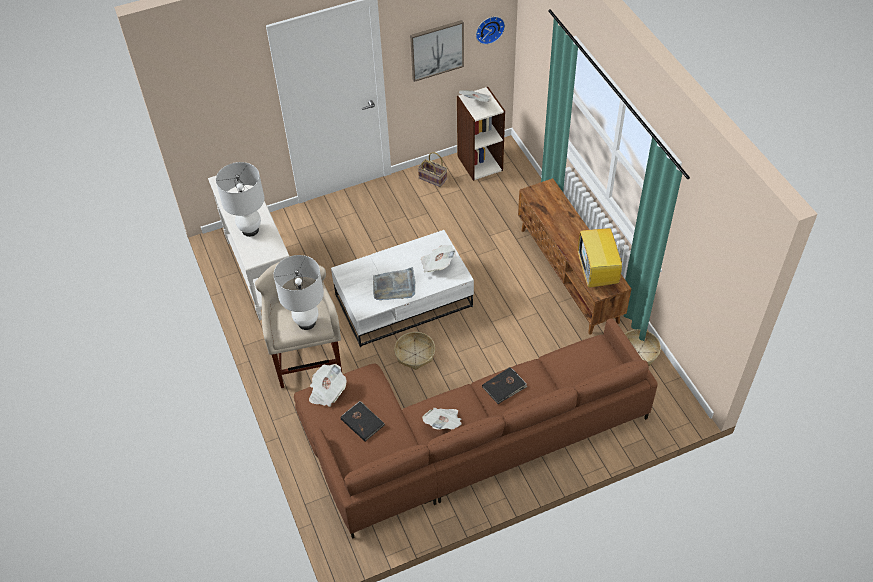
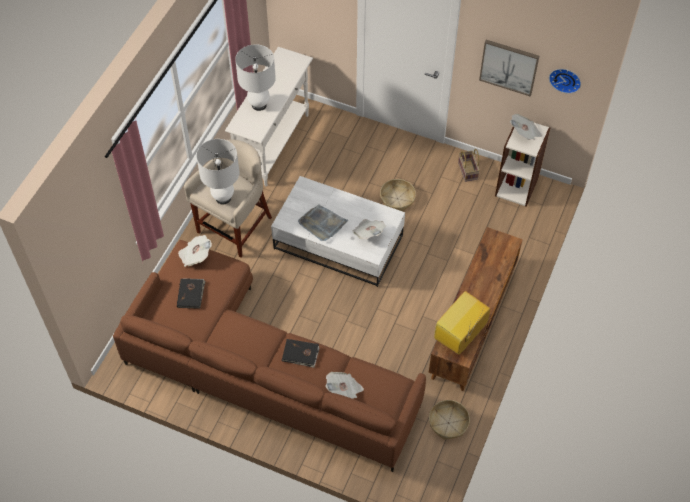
camera: 45 degrees right, 5 degrees up
basket [394,332,435,370] -> basket moved to [380,179,416,212]
newspaper [422,408,462,430] -> newspaper moved to [325,372,364,399]

